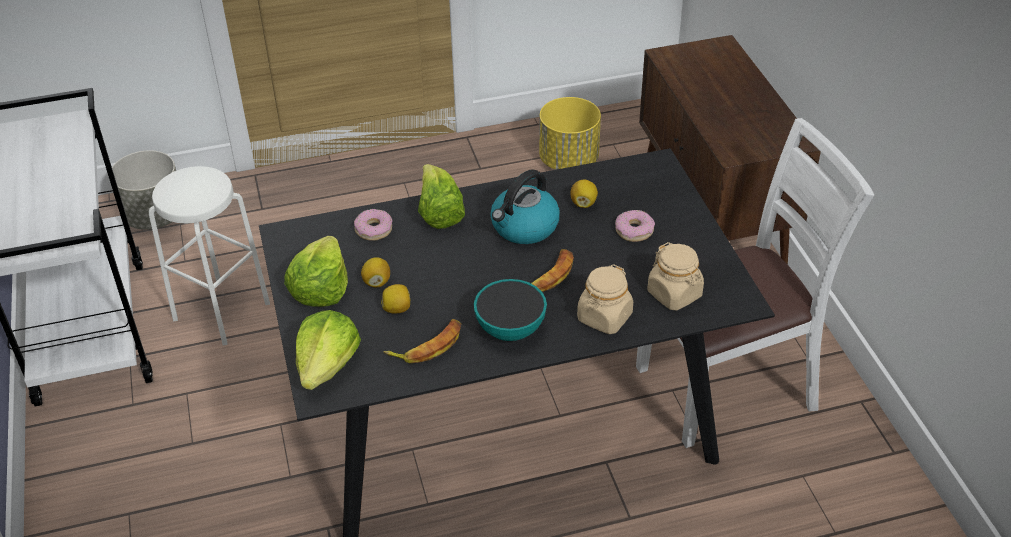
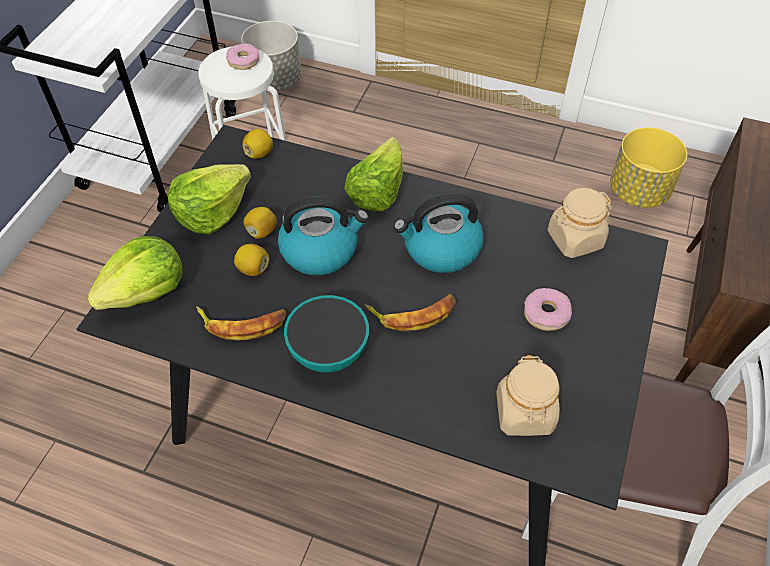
camera: 35 degrees right, 10 degrees up
donut [354,209,393,241] -> donut moved to [226,43,259,70]
lemon [571,179,598,208] -> lemon moved to [243,129,273,159]
beige jar [577,264,633,334] -> beige jar moved to [548,188,612,258]
none -> kettle [278,196,369,275]

